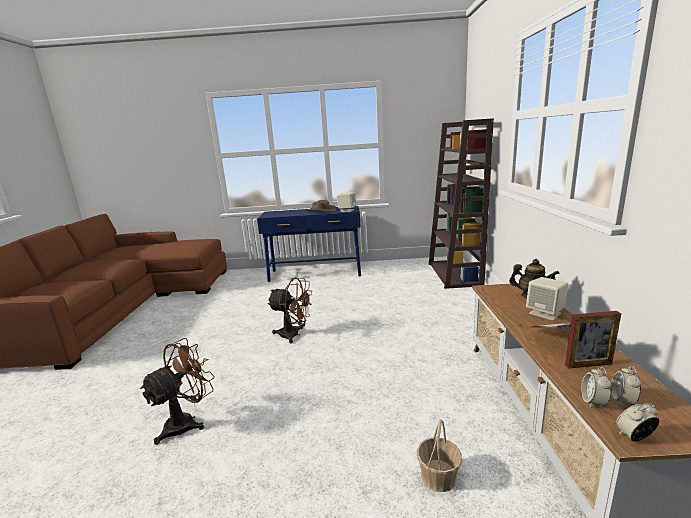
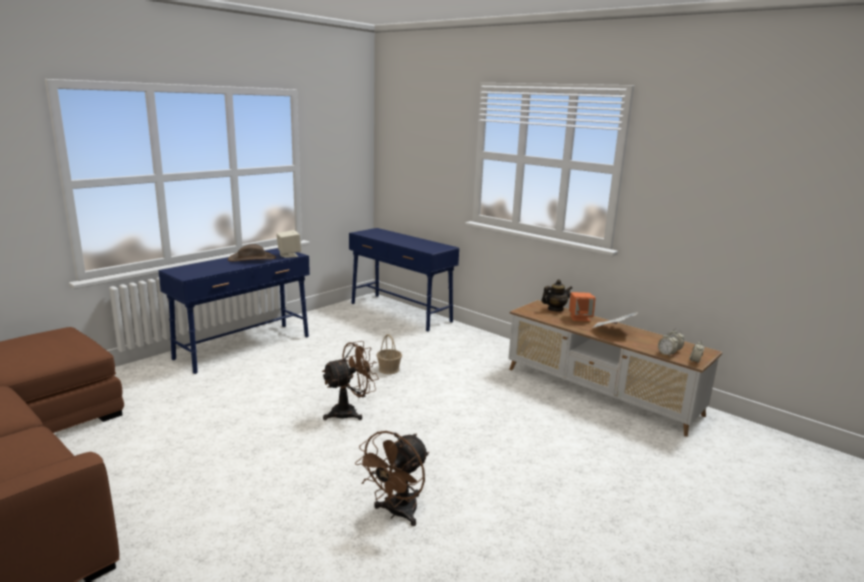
camera: 50 degrees left, 0 degrees up
brown fan [140,338,215,445] -> brown fan turned 135 degrees counterclockwise [355,431,429,526]
basket [417,419,462,492] -> basket moved to [376,334,402,374]
brown bookcase [429,118,494,289] -> blue console table [349,228,459,332]
beige speaker [526,277,569,321] -> orange speaker [569,292,596,322]
picture frame [565,311,621,368] -> none

